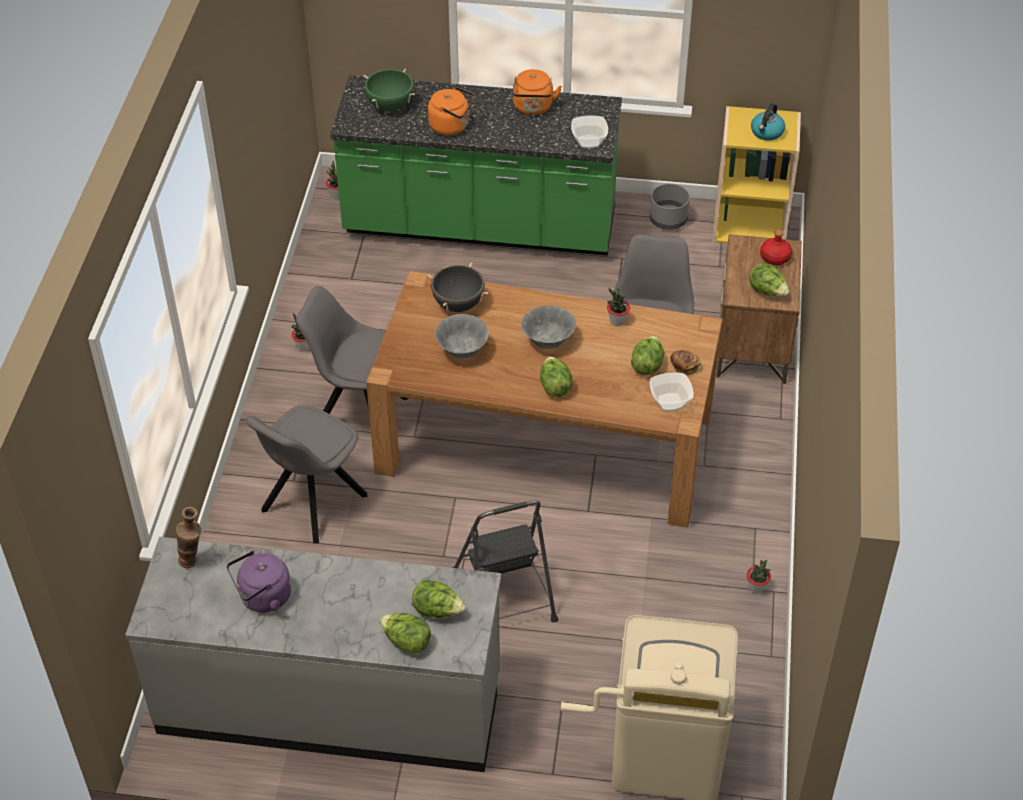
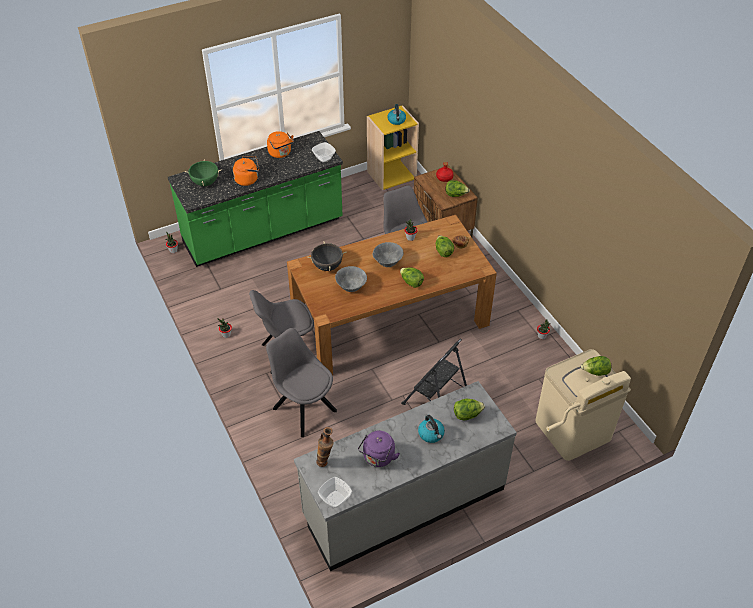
camera: 35 degrees left, 0 degrees up
grey chair [246,405,368,543] -> grey chair turned 135 degrees clockwise [266,328,337,437]
lettuce [380,613,431,654] -> lettuce moved to [581,356,611,376]
grey planter [650,184,690,230] -> none
bowl [650,372,694,411] -> bowl moved to [318,477,352,508]
none -> kettle [418,415,445,443]

